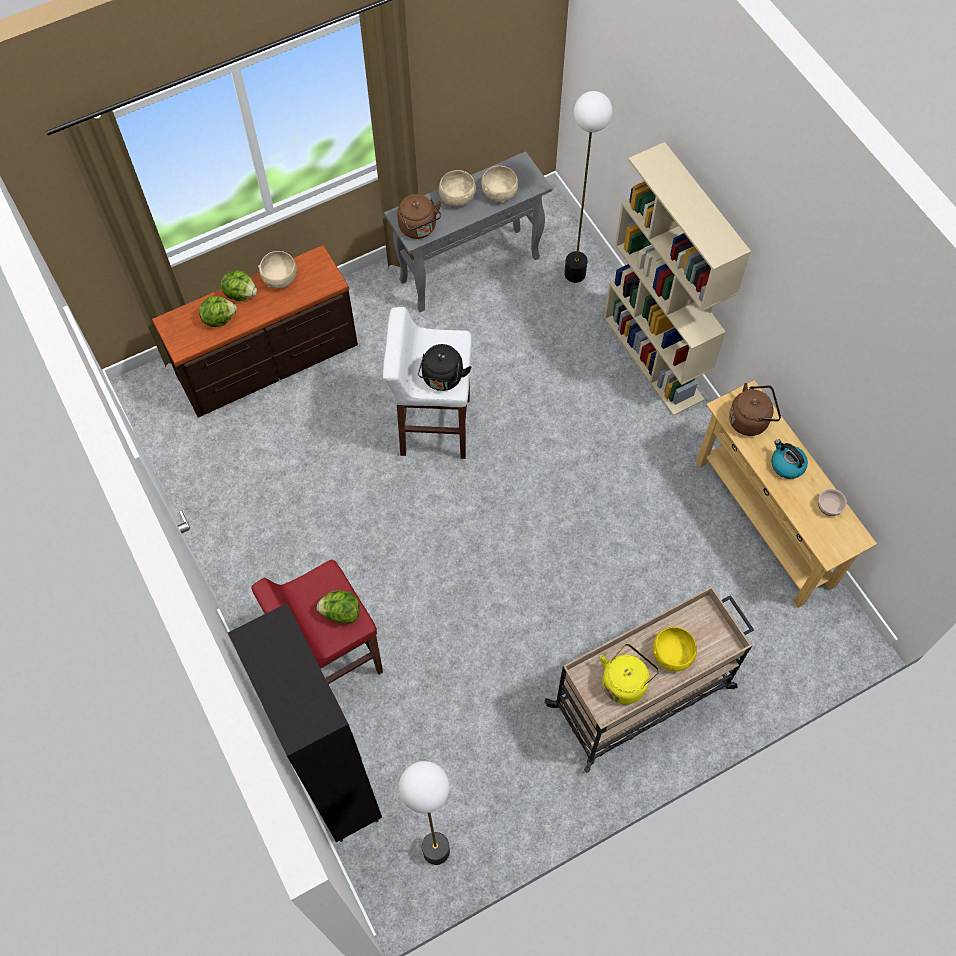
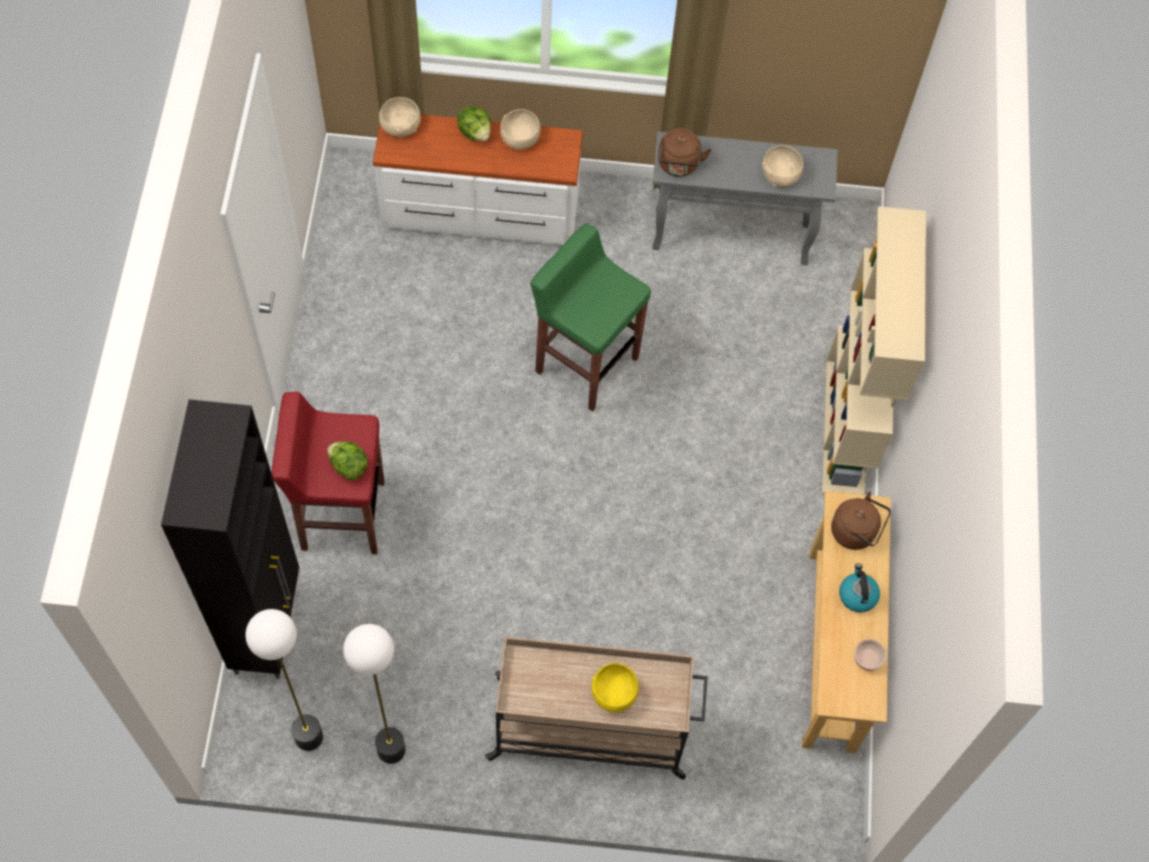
camera: 30 degrees right, 0 degrees up
brown dresser [152,245,358,418] -> white dresser [373,114,583,245]
lettuce [199,296,237,327] -> none
white stool [383,307,472,459] -> green stool [530,223,651,411]
black kettle [418,344,471,391] -> none
beige bowl [439,170,476,206] -> beige bowl moved to [379,97,421,137]
floor lamp [564,91,612,283] -> floor lamp moved to [343,624,406,764]
yellow kettle [600,643,659,704] -> none

